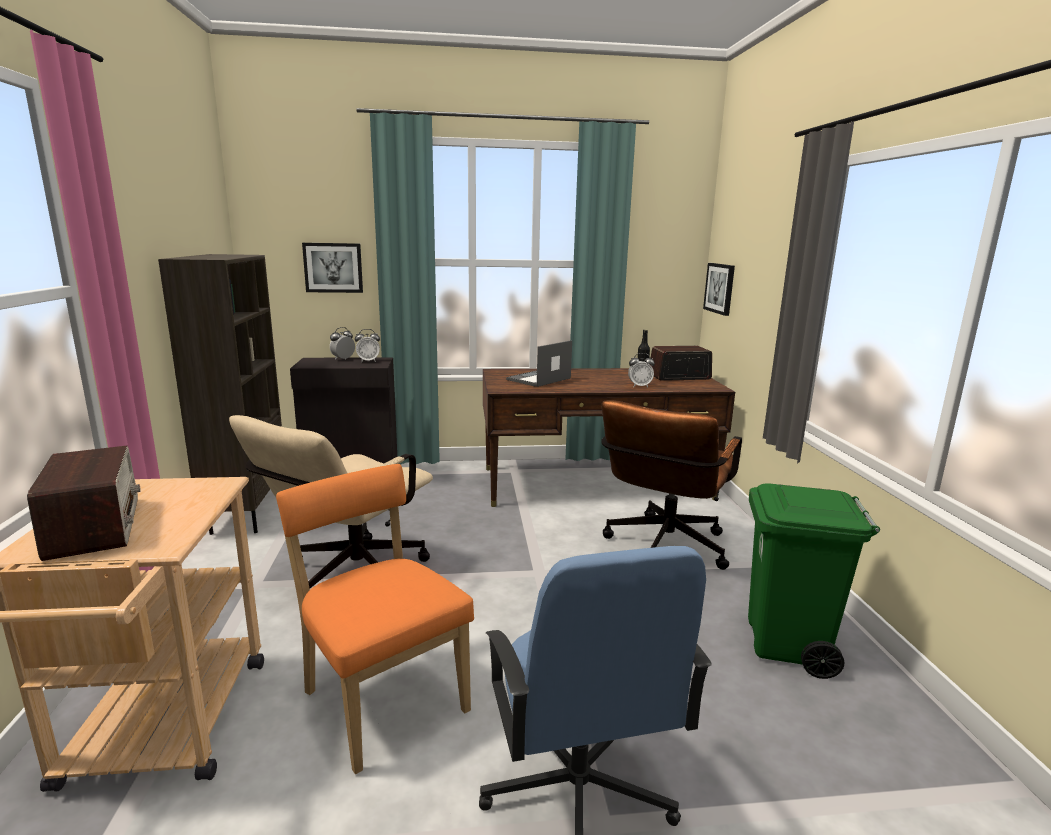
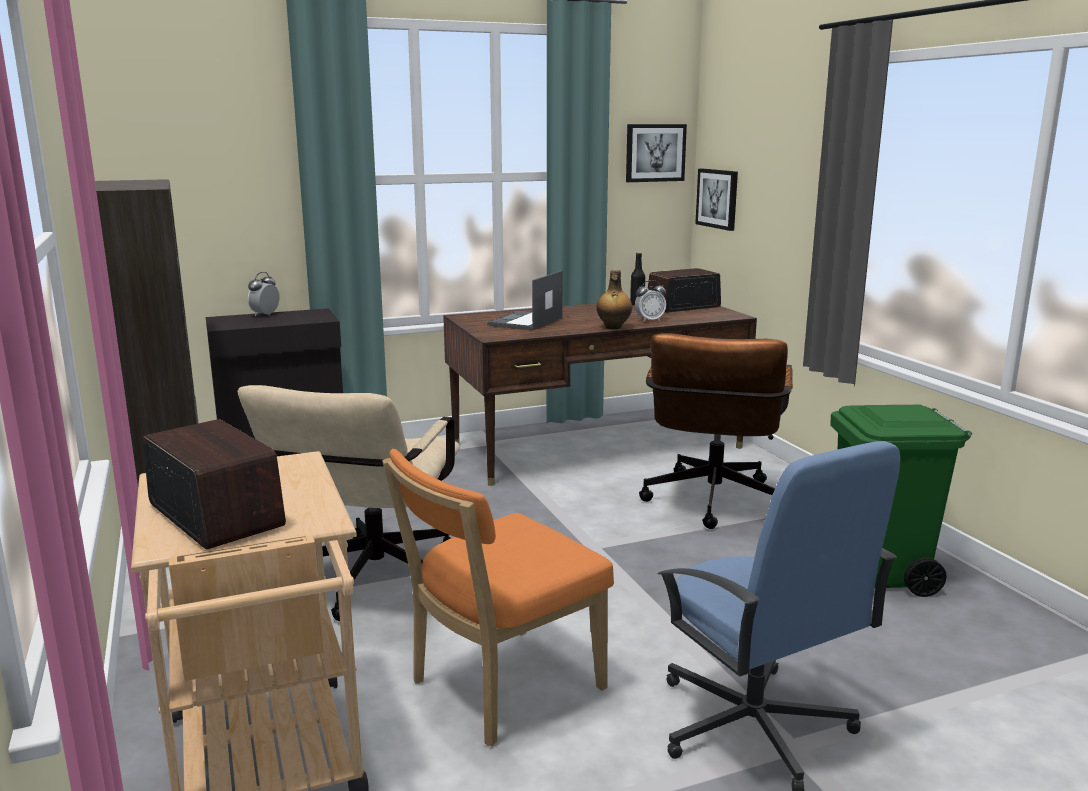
camera: 15 degrees left, 0 degrees up
orange chair [276,464,474,774] -> orange chair turned 75 degrees counterclockwise [382,449,614,746]
picture [302,243,363,293] -> picture moved to [626,124,687,182]
alarm clock [355,329,380,362] -> none
none -> bottle [596,270,632,329]

